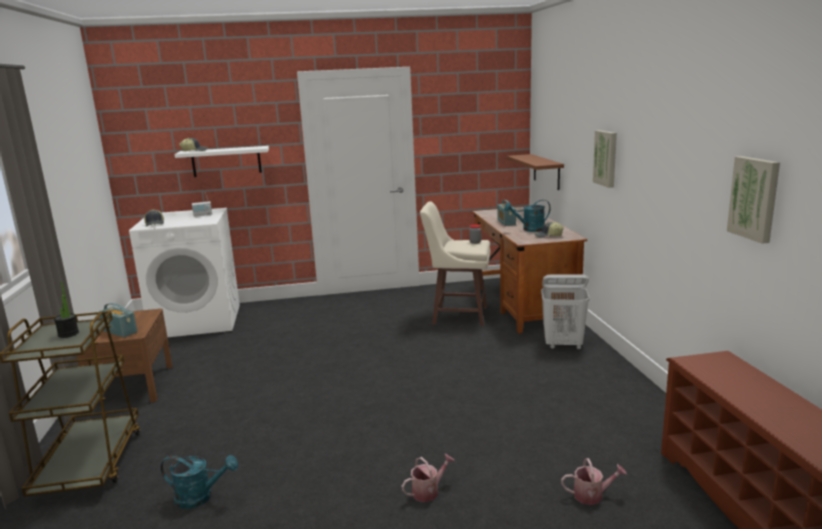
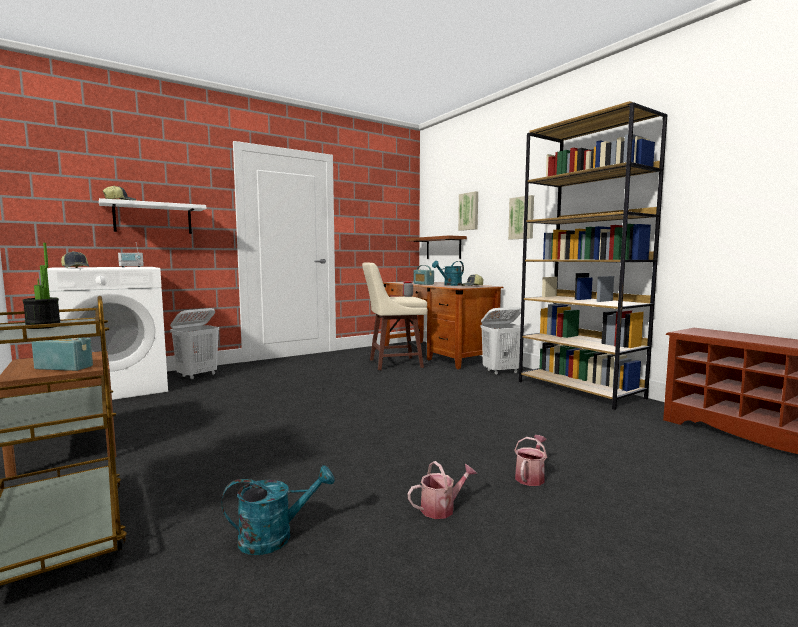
camera: 25 degrees left, 10 degrees down
watering can [561,458,627,505] -> watering can moved to [407,461,477,519]
picture [727,156,780,244] -> picture moved to [458,191,478,231]
none -> white laundry basket [170,308,219,380]
none -> brown bookcase [519,101,668,410]

